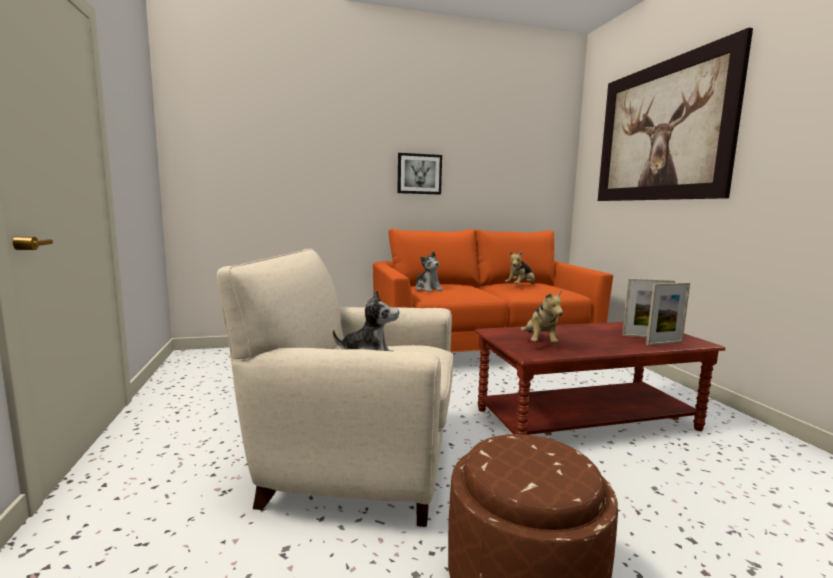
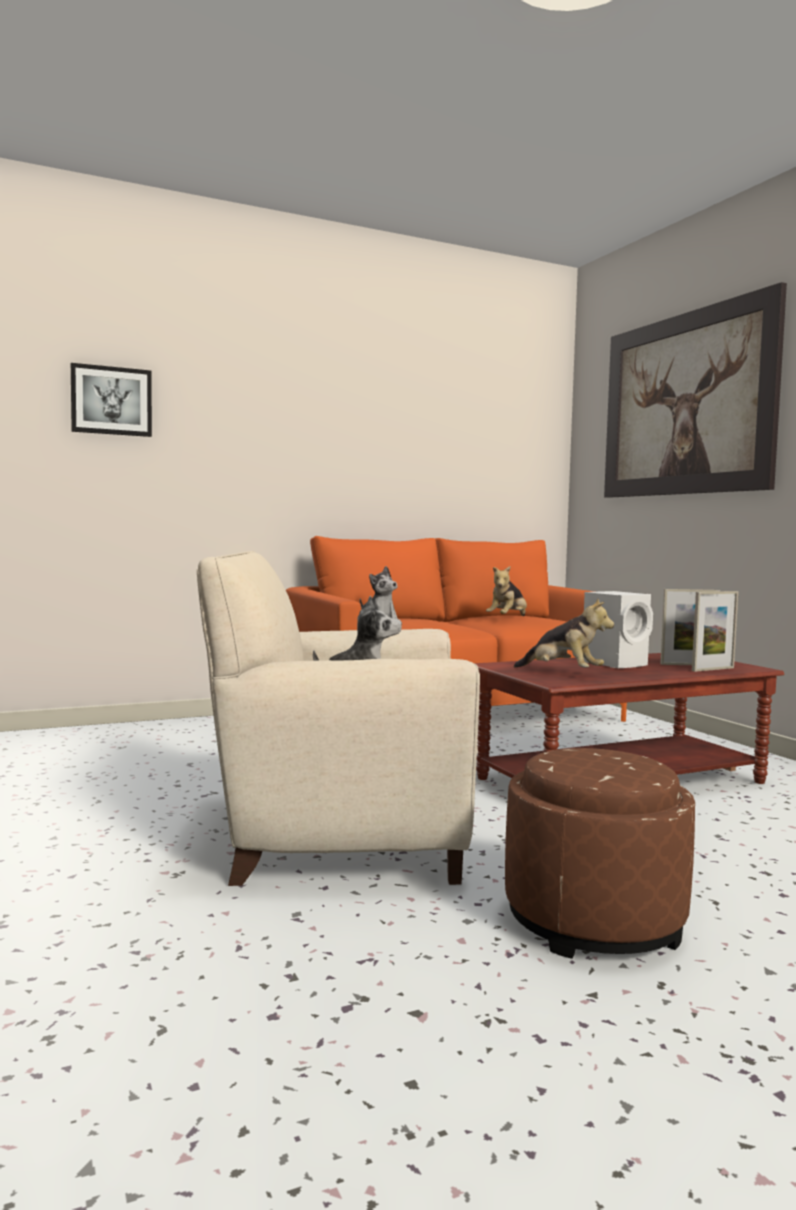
camera: 10 degrees left, 5 degrees down
picture [397,153,442,195] -> picture moved to [71,363,152,437]
plush toy [521,290,563,344] -> plush toy turned 45 degrees counterclockwise [514,598,614,668]
none -> white speaker [583,591,653,668]

